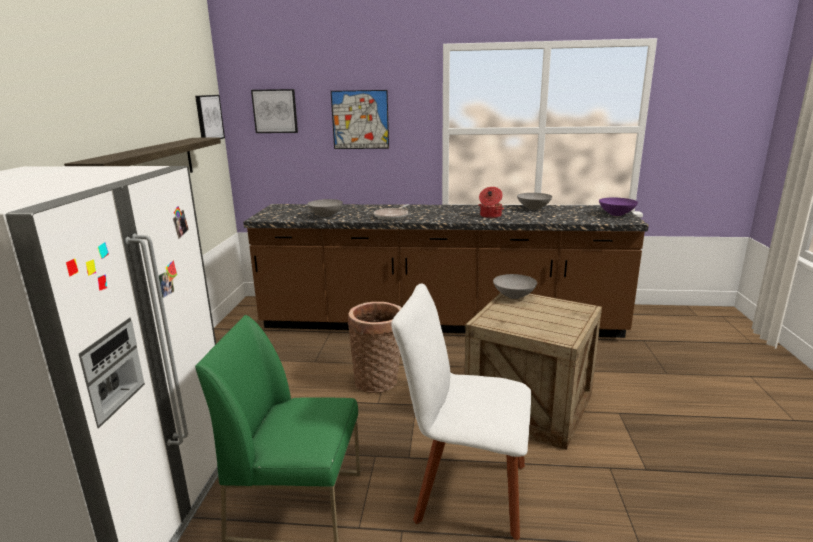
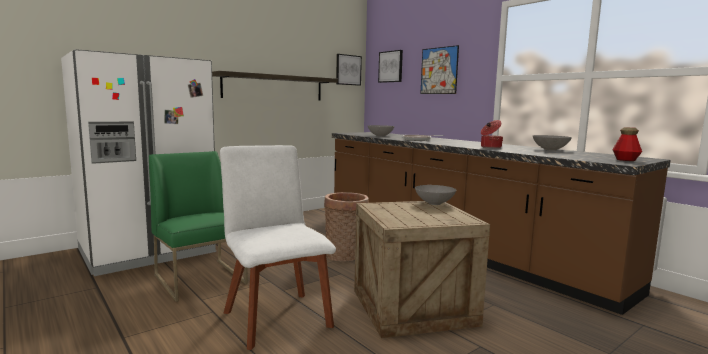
camera: 45 degrees right, 10 degrees down
purple bowl [599,198,638,216] -> bottle [612,127,642,161]

